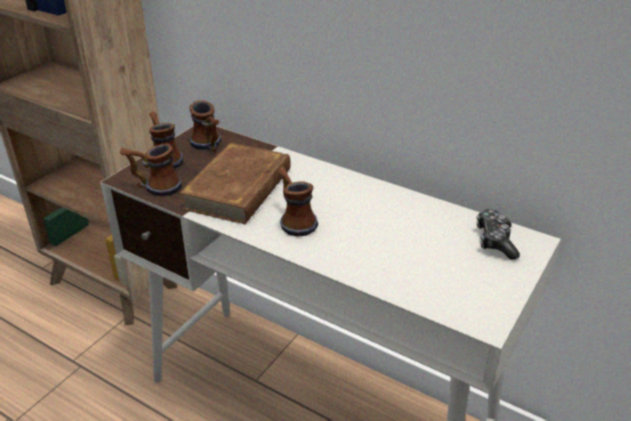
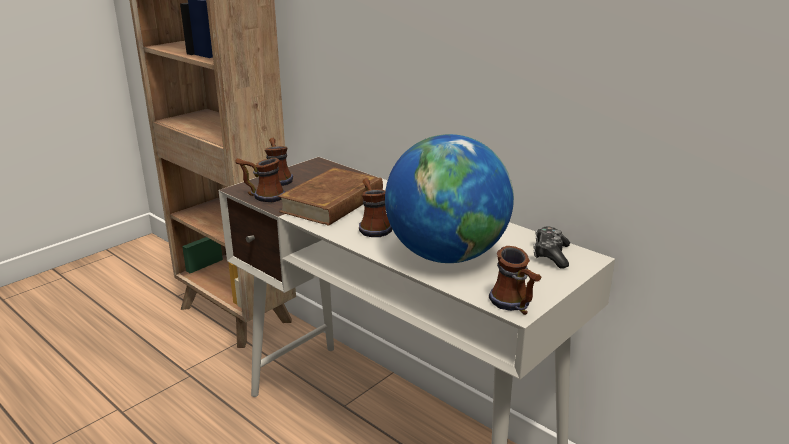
camera: 10 degrees right, 10 degrees down
mug [189,100,221,152] -> mug moved to [489,246,542,315]
none -> globe [385,134,514,263]

